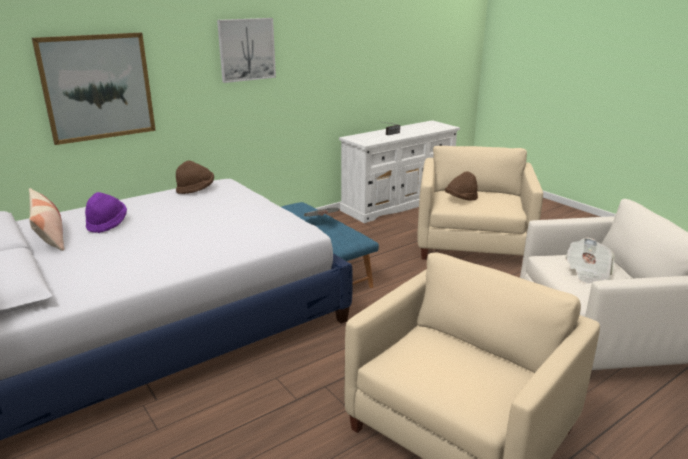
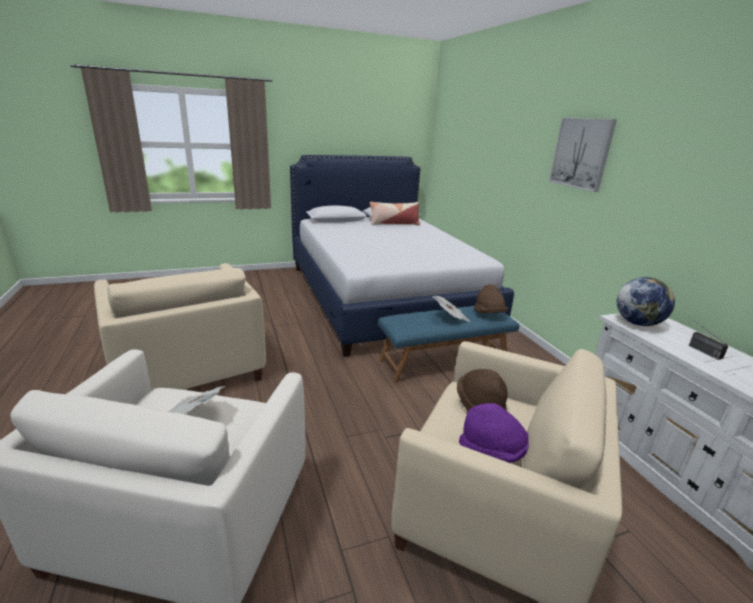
camera: 105 degrees right, 0 degrees up
picture [32,33,156,145] -> none
purple hat [85,192,127,233] -> purple hat moved to [459,403,529,463]
brown hat [176,161,214,194] -> brown hat moved to [474,284,508,313]
none -> globe [617,277,675,326]

